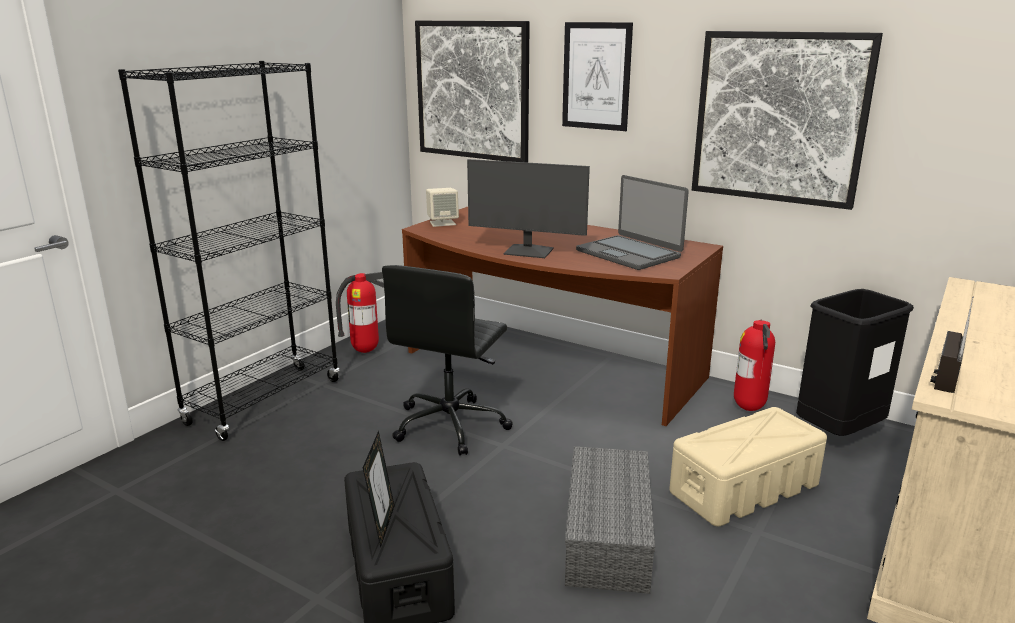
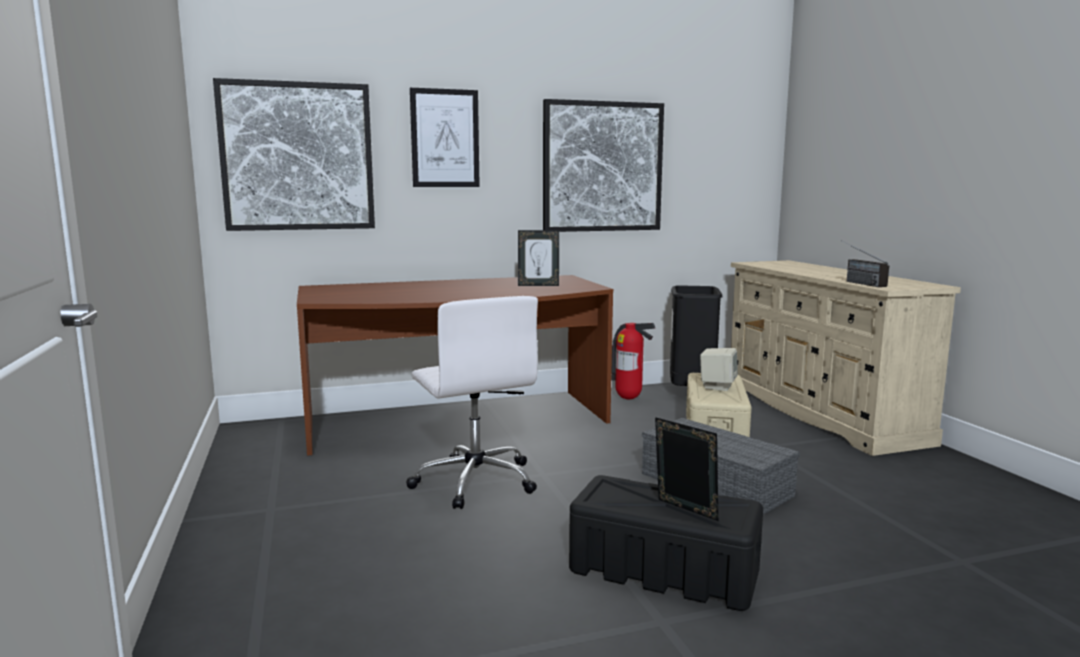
camera: 50 degrees left, 10 degrees down
black bookcase [118,61,340,441] -> none
fire extinguisher [336,272,384,353] -> none
black office chair [382,265,513,455] -> white office chair [406,296,538,509]
beige speaker [426,188,459,227] -> beige speaker moved to [700,348,738,391]
monitor [467,159,590,258] -> none
laptop [576,175,689,270] -> picture frame [518,230,559,286]

